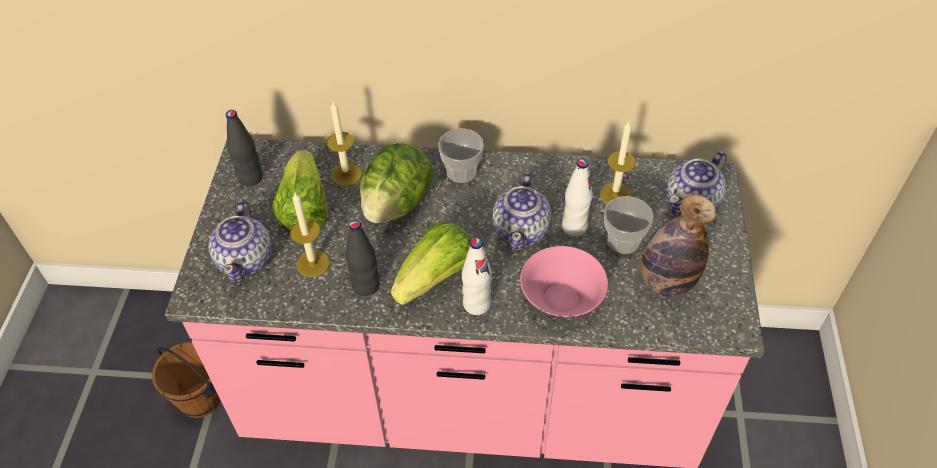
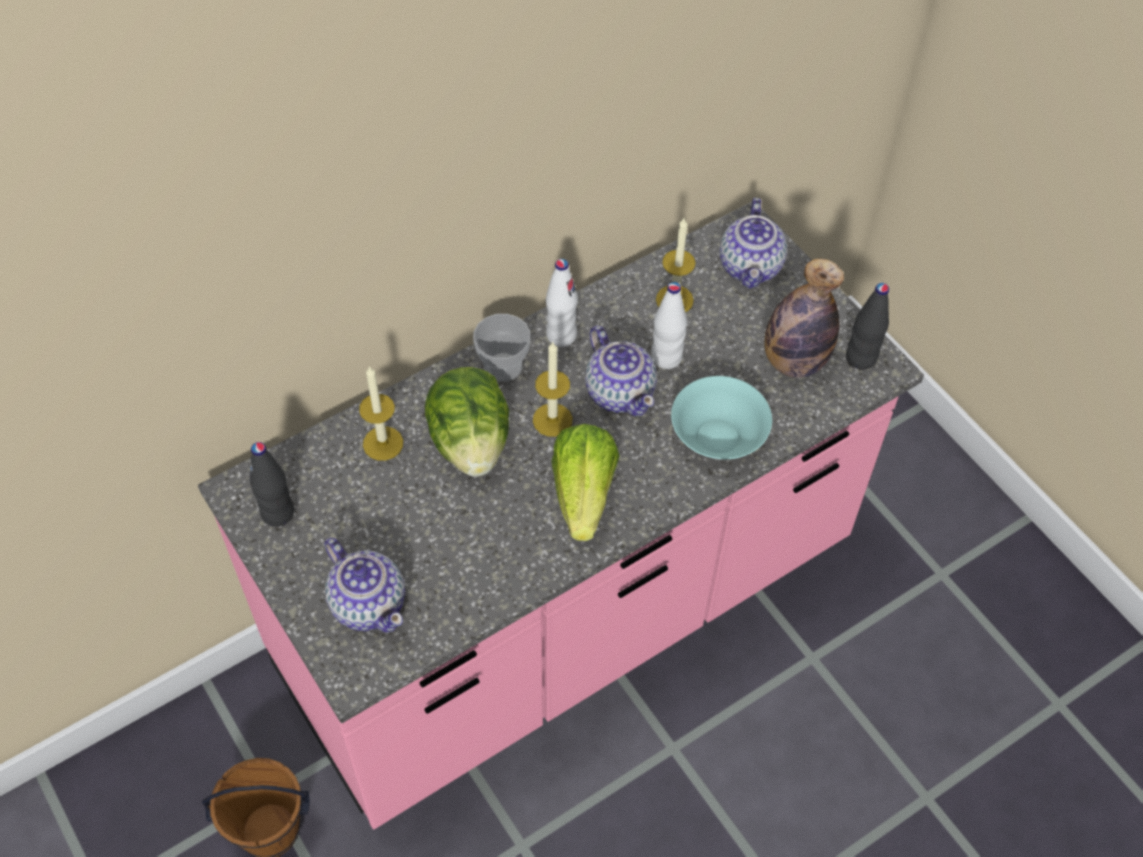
camera: 40 degrees left, 5 degrees up
lettuce [273,150,328,230] -> none
candle [290,193,330,277] -> candle moved to [533,341,572,437]
black bottle [345,220,380,296] -> black bottle moved to [846,283,889,370]
white bottle [462,238,492,315] -> white bottle moved to [546,259,578,347]
pink bowl [520,246,608,317] -> turquoise bowl [671,376,772,459]
cup [604,196,654,254] -> none

